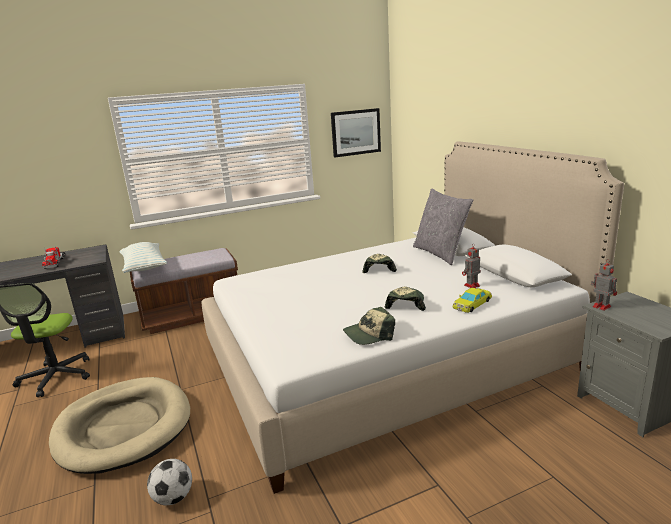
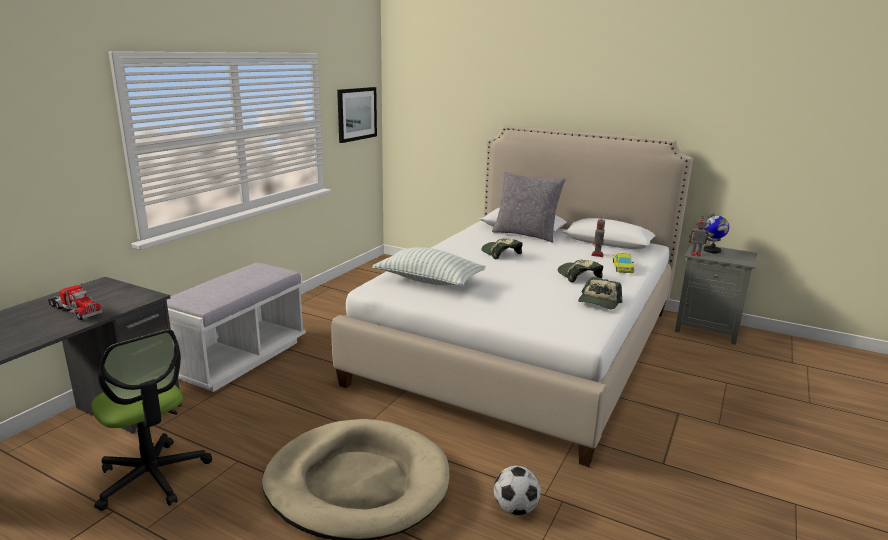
camera: 40 degrees left, 0 degrees up
pillow [120,242,167,273] -> pillow moved to [372,247,486,287]
brown bench [130,248,238,334] -> white bench [167,263,306,392]
none -> globe [704,213,729,253]

